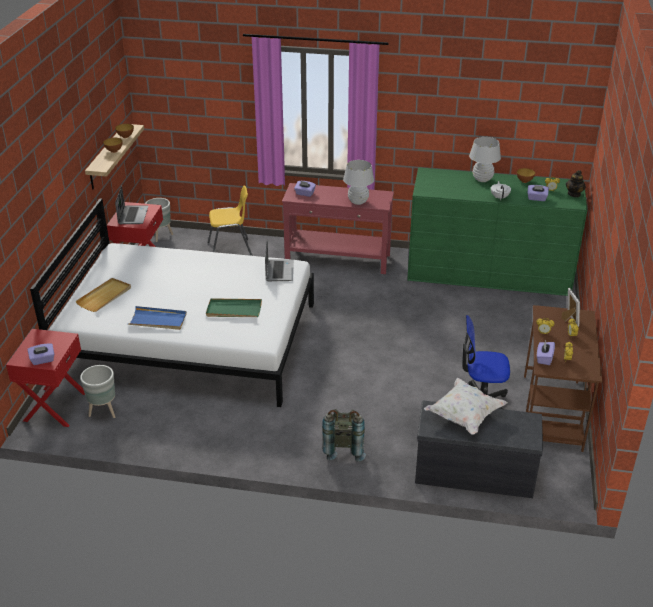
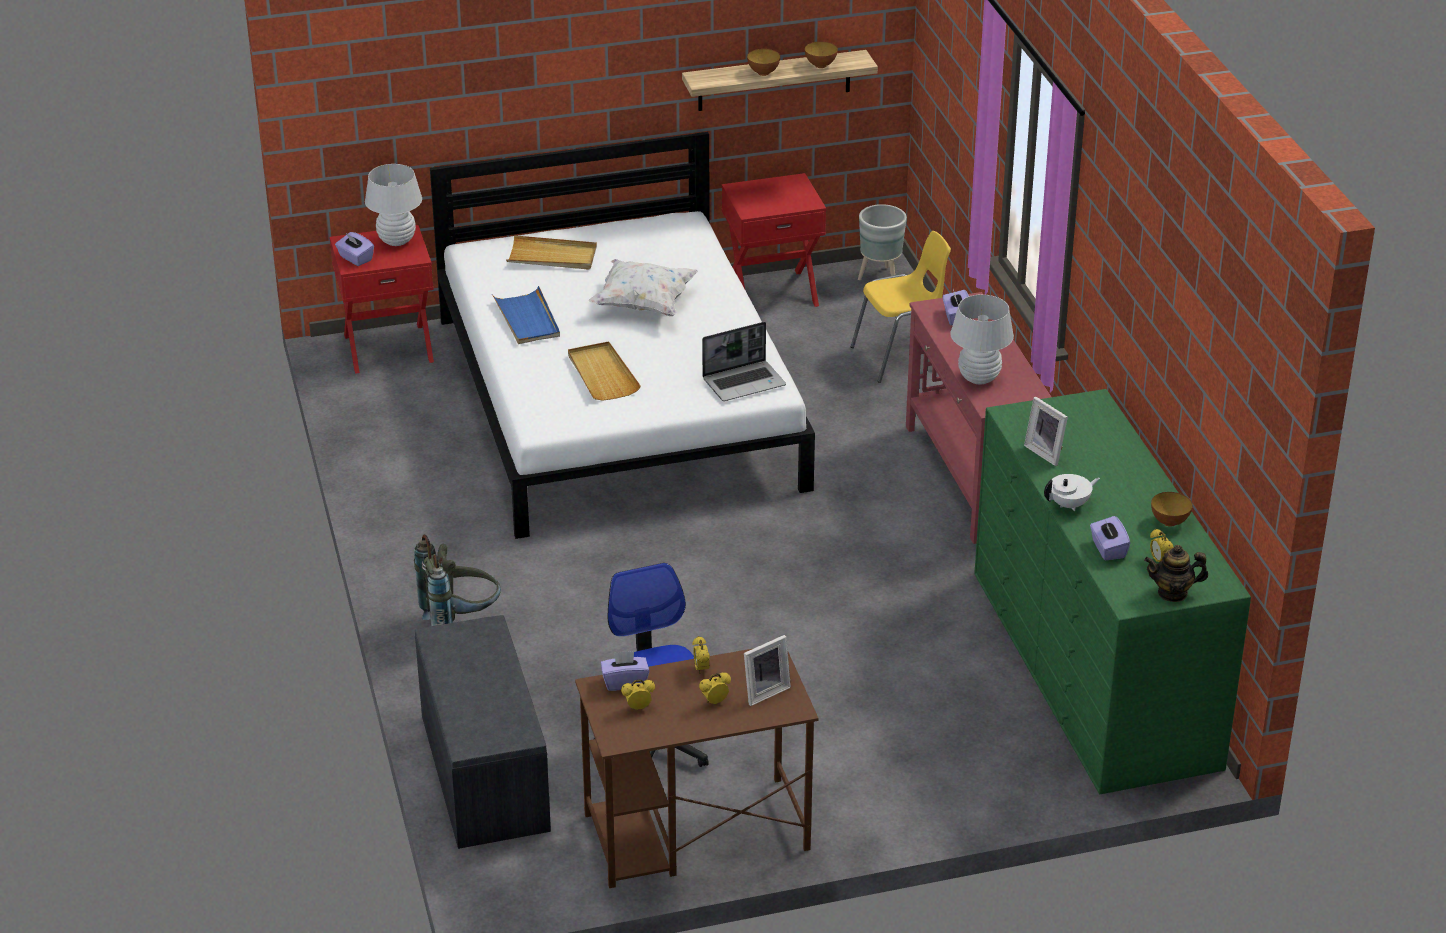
camera: 65 degrees right, 0 degrees up
grey planter [80,365,115,418] -> none
laptop [115,186,148,224] -> none
green tray [206,298,262,317] -> beige tray [568,342,641,401]
yellow chair [208,186,252,256] -> yellow chair turned 75 degrees counterclockwise [851,231,951,383]
white pillow [424,378,508,435] -> white pillow moved to [589,259,698,316]
white table lamp [469,137,501,182] -> white table lamp moved to [365,164,422,246]
none -> picture frame [1024,397,1068,466]

